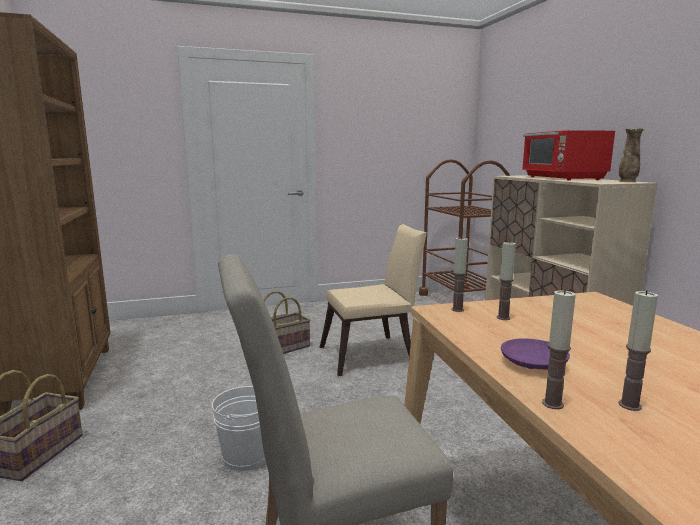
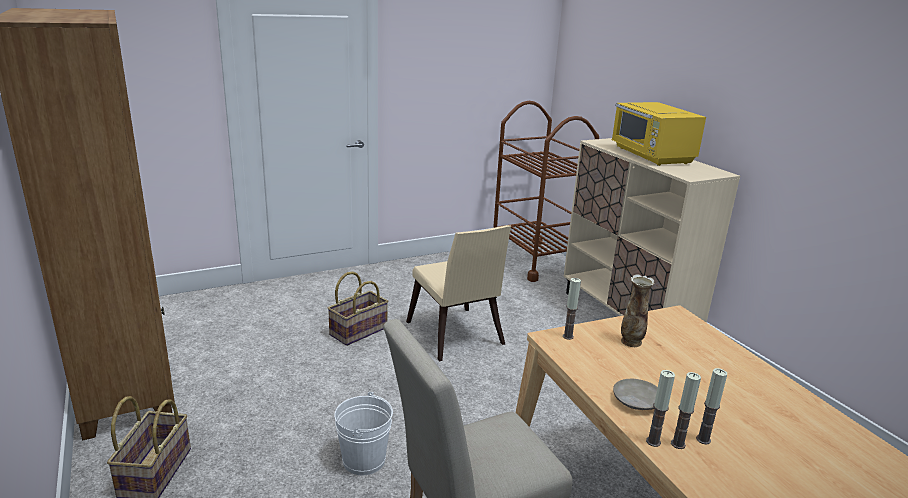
camera: 10 degrees left, 10 degrees up
beige chair [320,224,427,376] -> beige chair turned 90 degrees clockwise [406,225,511,362]
candle [497,241,516,320] -> candle moved to [671,372,701,449]
purple plate [501,338,570,370] -> beige plate [613,379,658,410]
red microwave [522,130,615,181] -> yellow microwave [611,102,706,166]
vase [619,128,644,182] -> vase moved to [621,275,654,347]

